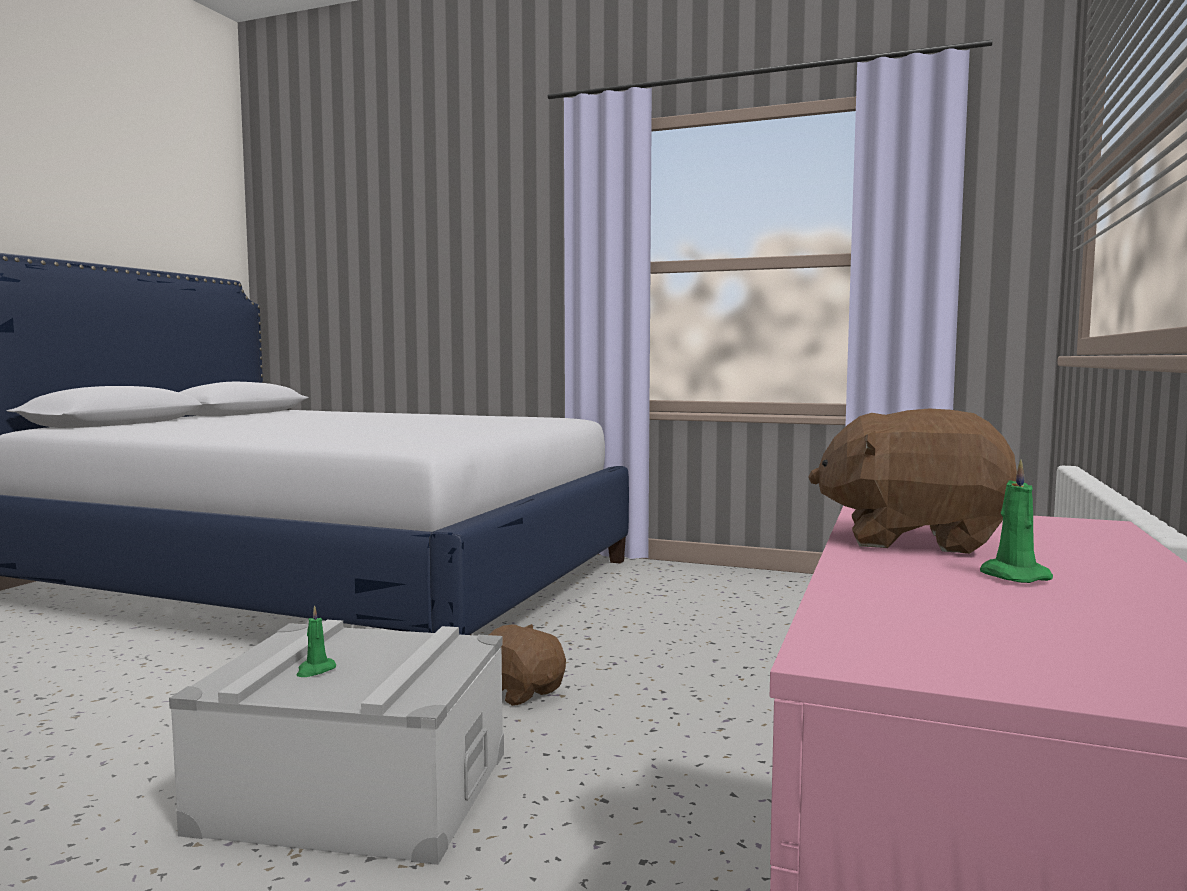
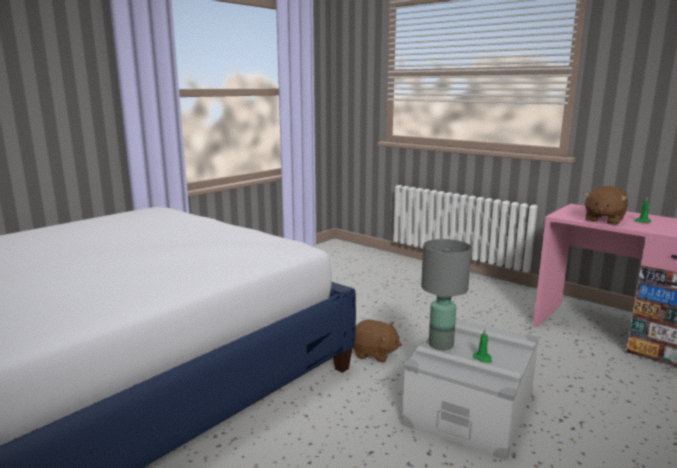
camera: 70 degrees left, 10 degrees up
brown plush toy [489,624,566,706] -> brown plush toy turned 135 degrees counterclockwise [353,319,402,363]
none -> grey table lamp [421,239,471,350]

